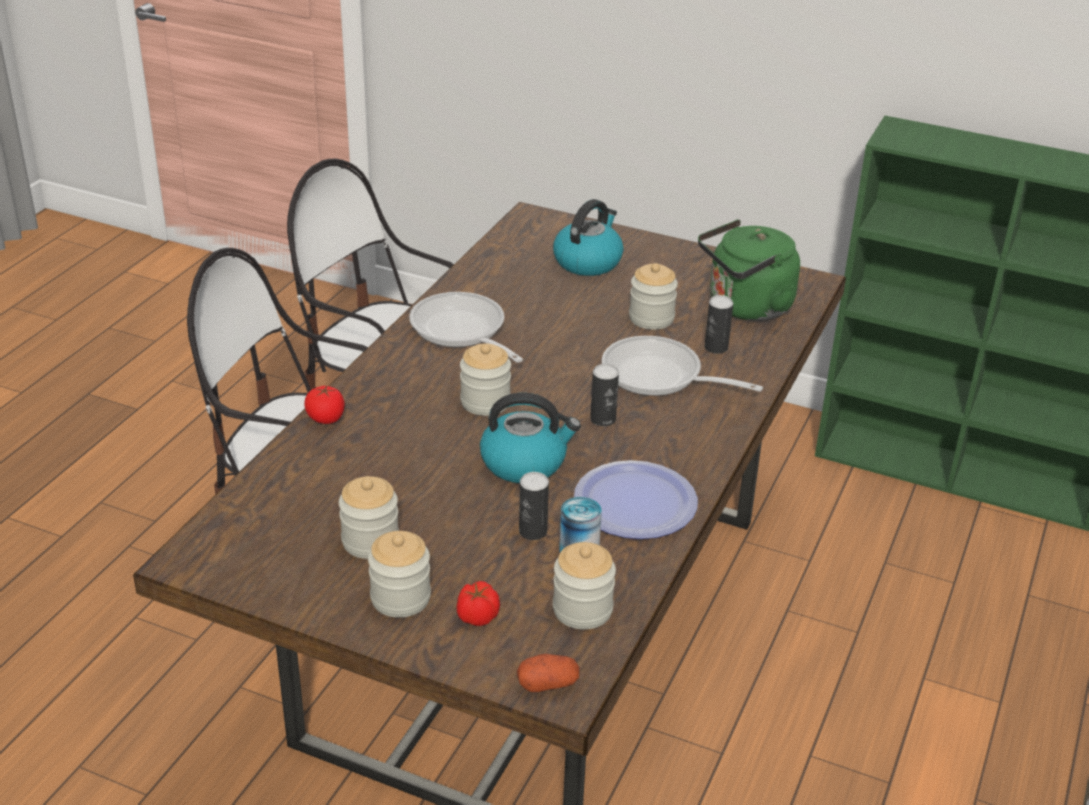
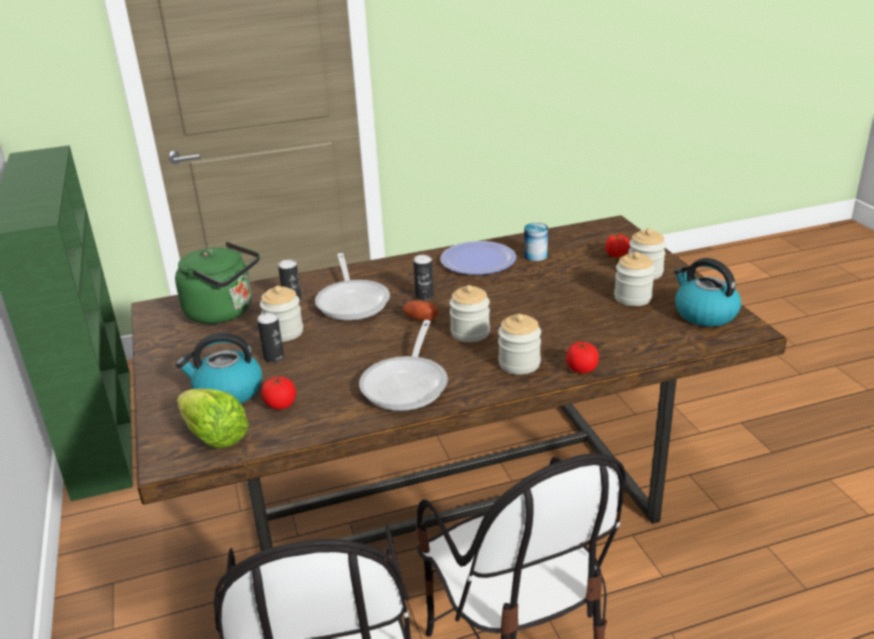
camera: 130 degrees left, 5 degrees down
kettle [480,393,581,483] -> kettle moved to [674,258,741,327]
potato [517,654,580,692] -> potato moved to [403,300,438,321]
can [519,472,549,540] -> can moved to [257,312,284,363]
jar [553,542,616,629] -> jar moved to [498,314,541,375]
none -> lettuce [177,389,249,449]
none -> tomato [261,376,296,409]

